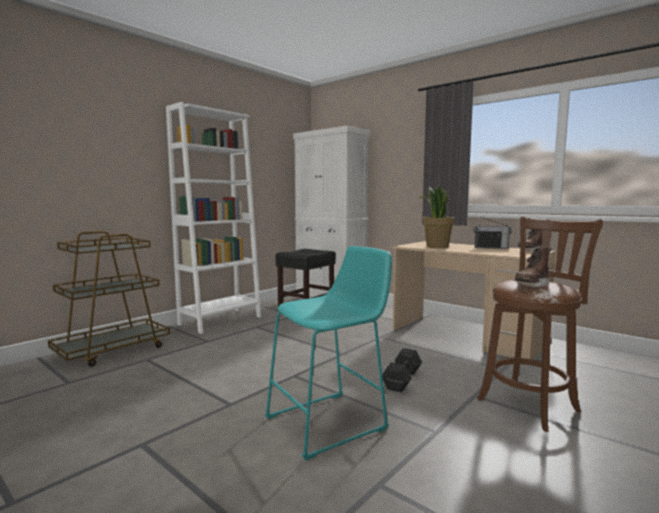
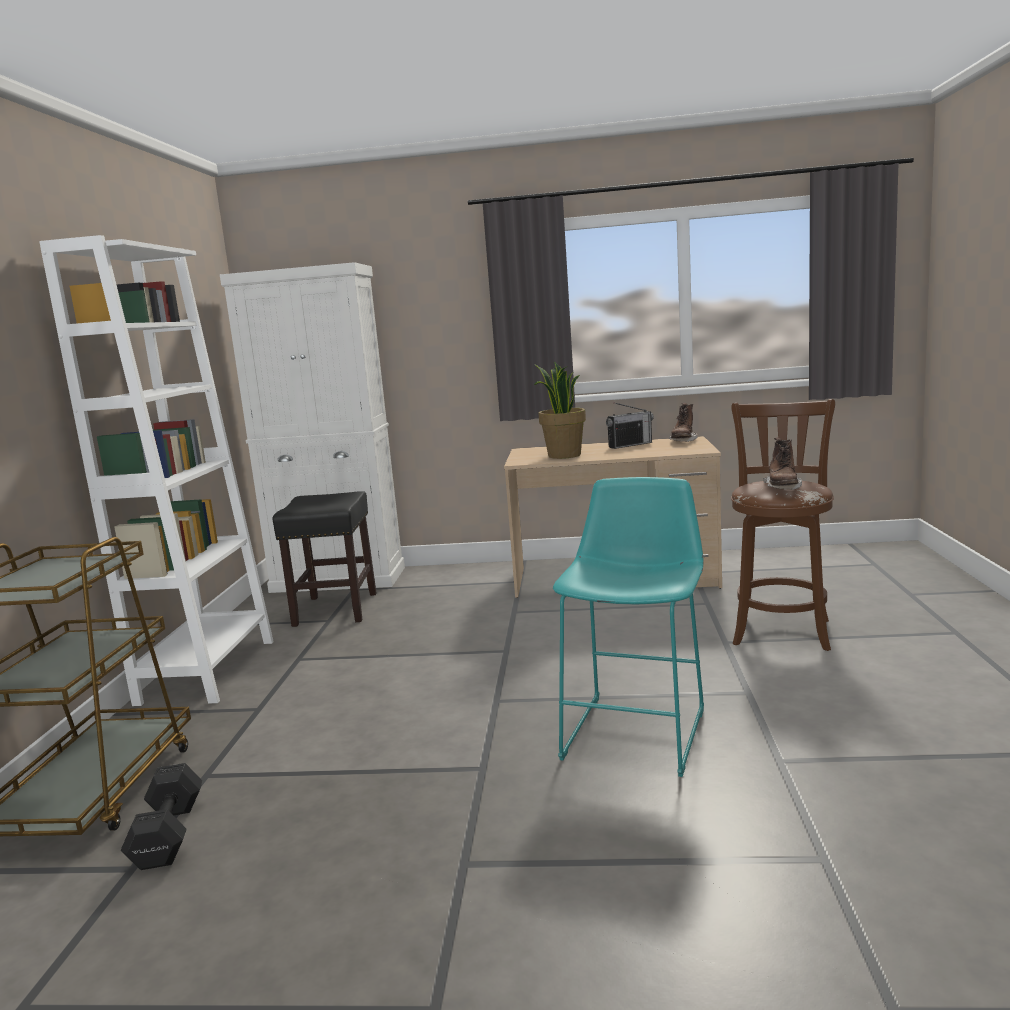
camera: 35 degrees left, 5 degrees up
black dumbbell [382,348,422,392] -> black dumbbell moved to [121,763,203,870]

